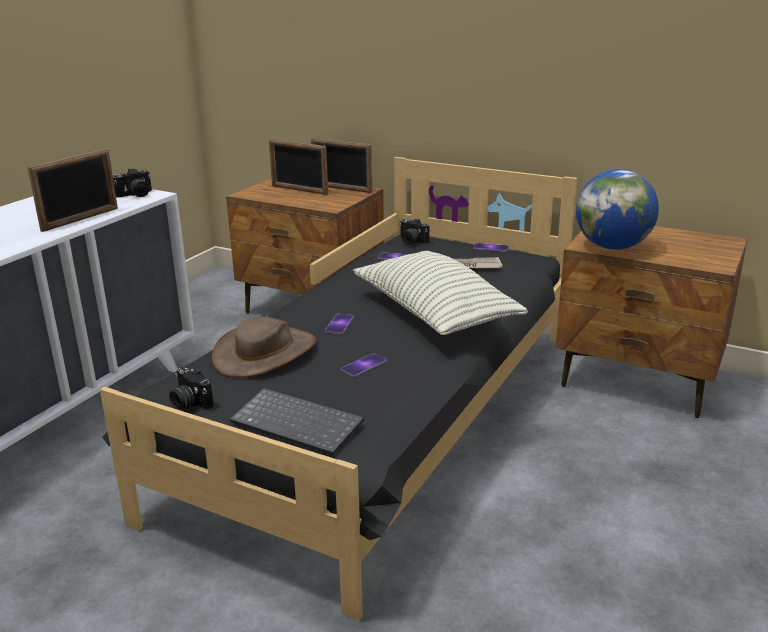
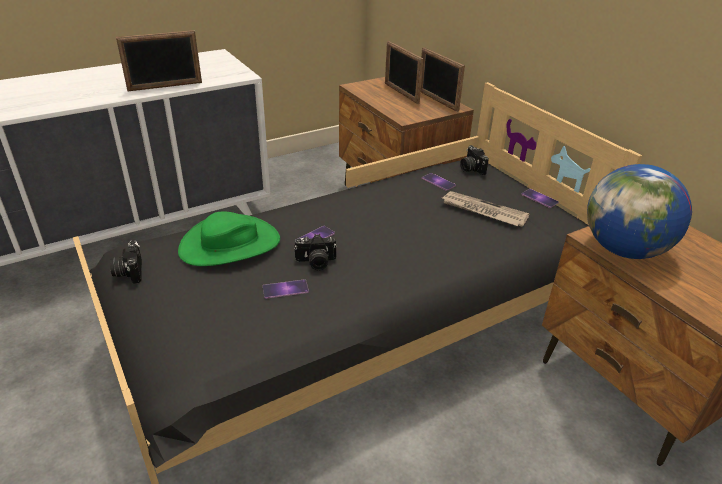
camera: 30 degrees right, 10 degrees up
camera [113,168,152,197] -> camera moved to [294,234,337,270]
brown hat [212,317,316,378] -> green hat [178,212,280,266]
keyboard [230,388,364,455] -> none
pillow [353,251,528,335] -> none

